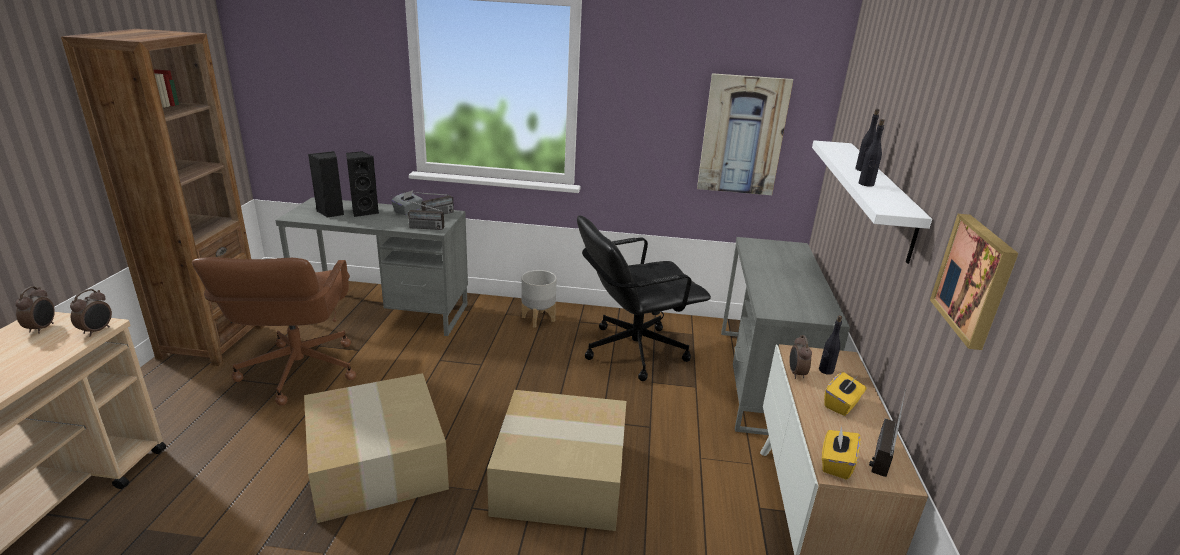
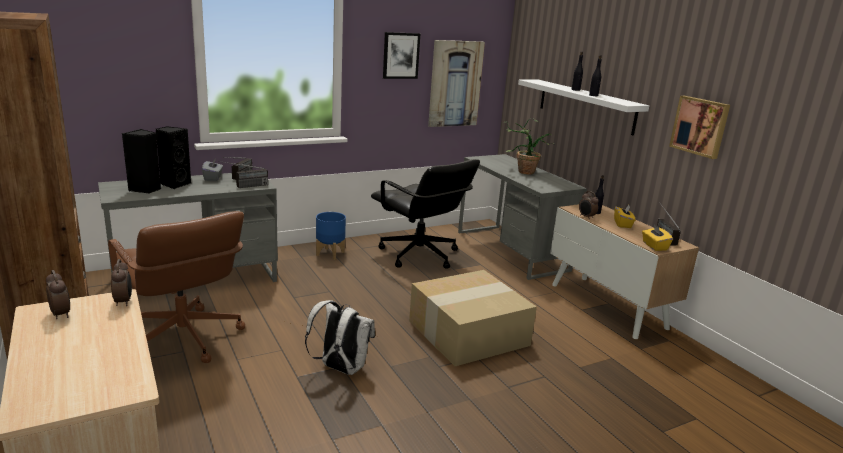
camera: 35 degrees left, 5 degrees down
cardboard box [304,373,449,523] -> white backpack [305,300,375,375]
grey planter [521,270,557,328] -> blue planter [316,212,346,260]
black office chair [577,216,711,381] -> black office chair turned 75 degrees counterclockwise [371,159,480,269]
none -> picture [383,32,420,79]
none -> potted plant [506,118,555,175]

